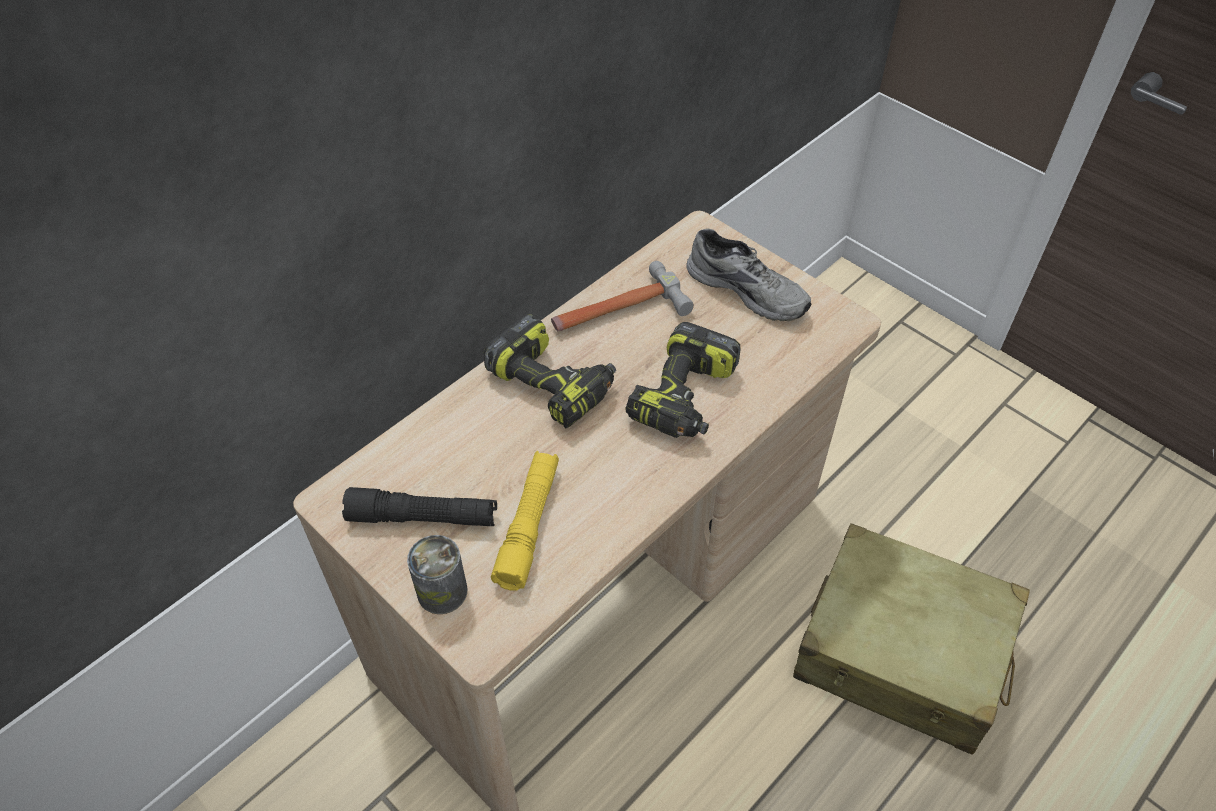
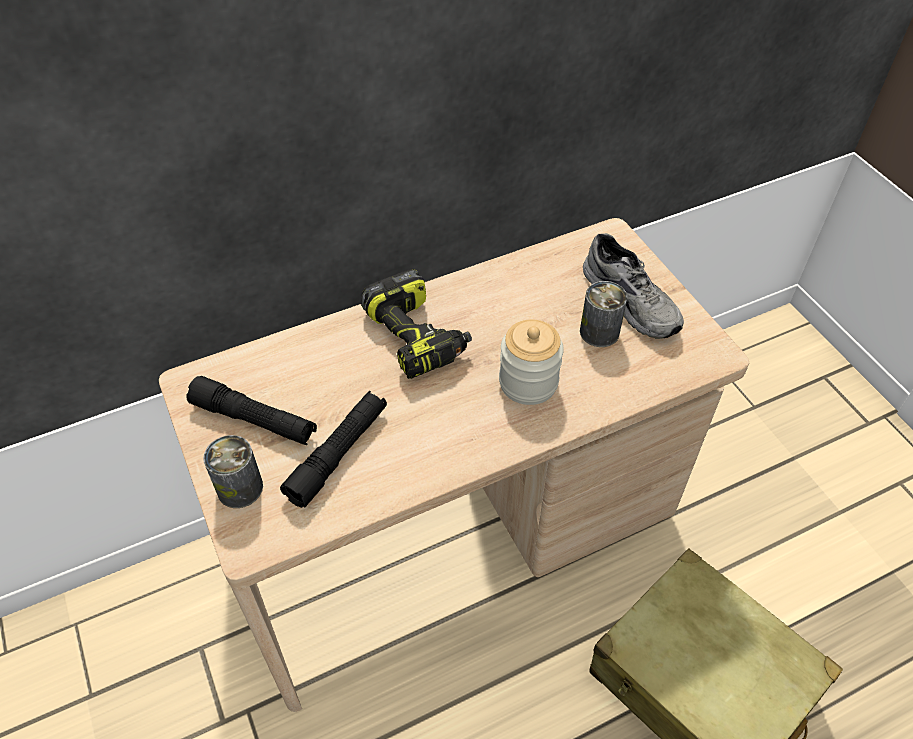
camera: 20 degrees right, 0 degrees up
yellow flashlight [491,451,559,591] -> black flashlight [280,391,387,508]
hammer [551,261,694,331] -> none
power drill [626,322,741,438] -> jar [499,319,564,405]
none -> can [580,281,627,347]

